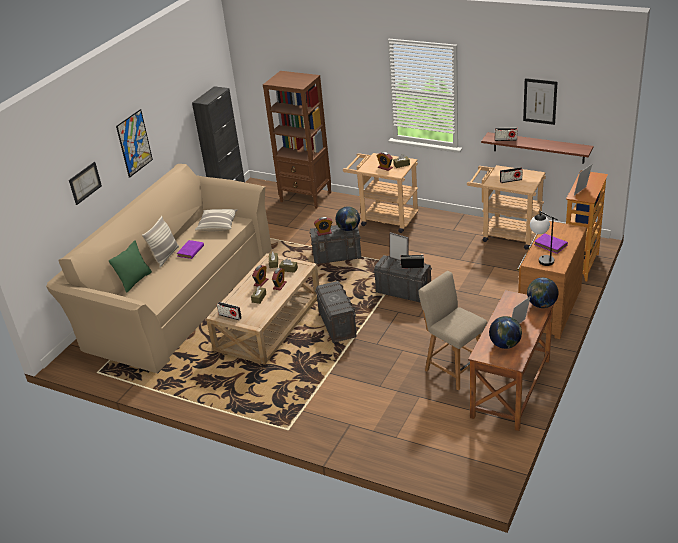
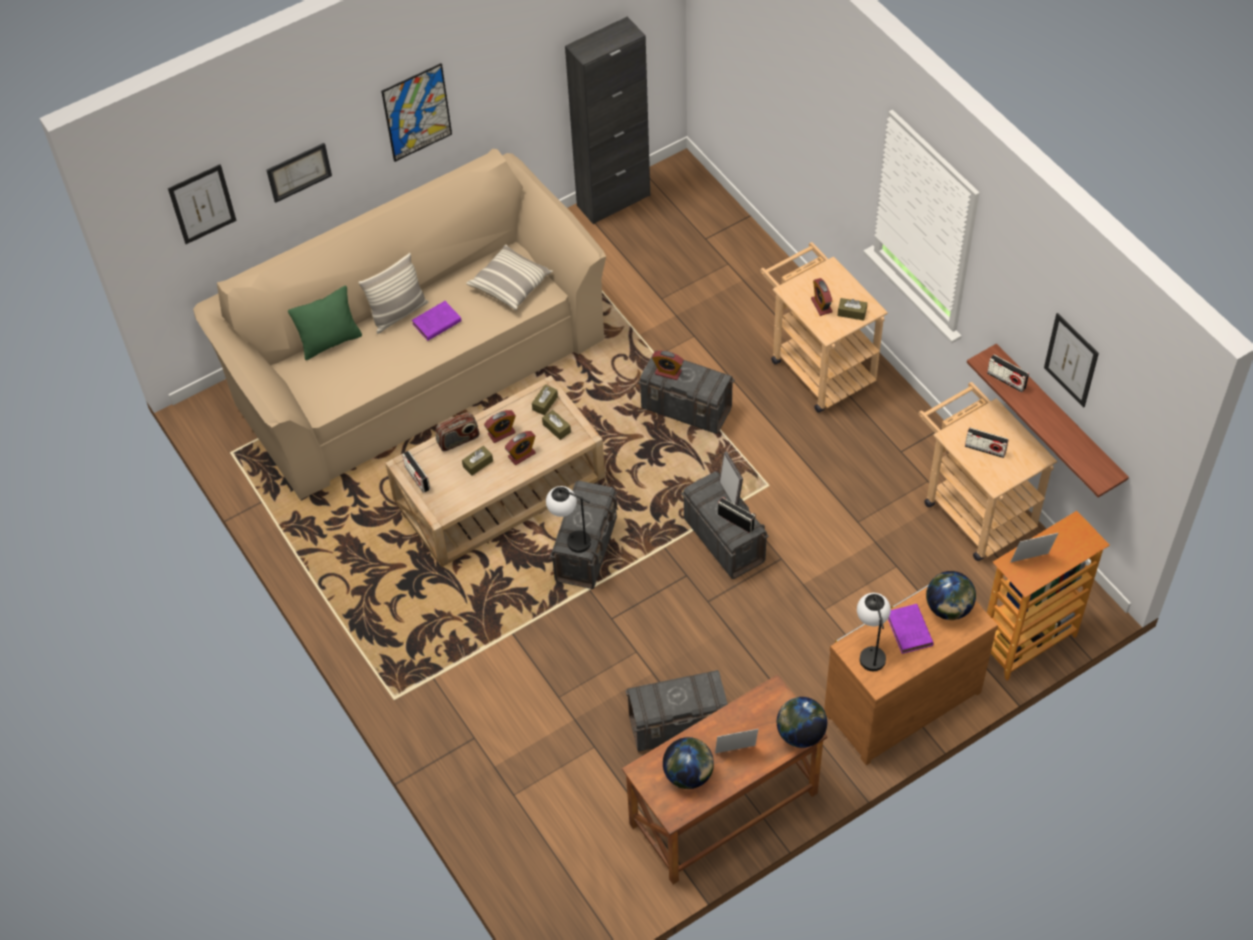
camera: 30 degrees right, 20 degrees up
brown bookcase [263,71,332,209] -> none
globe [336,206,360,231] -> globe moved to [926,571,976,620]
beige chair [419,271,487,391] -> grey storage box [626,670,728,752]
none -> picture [168,164,237,244]
none -> radio [436,412,480,451]
none -> table lamp [546,486,591,553]

